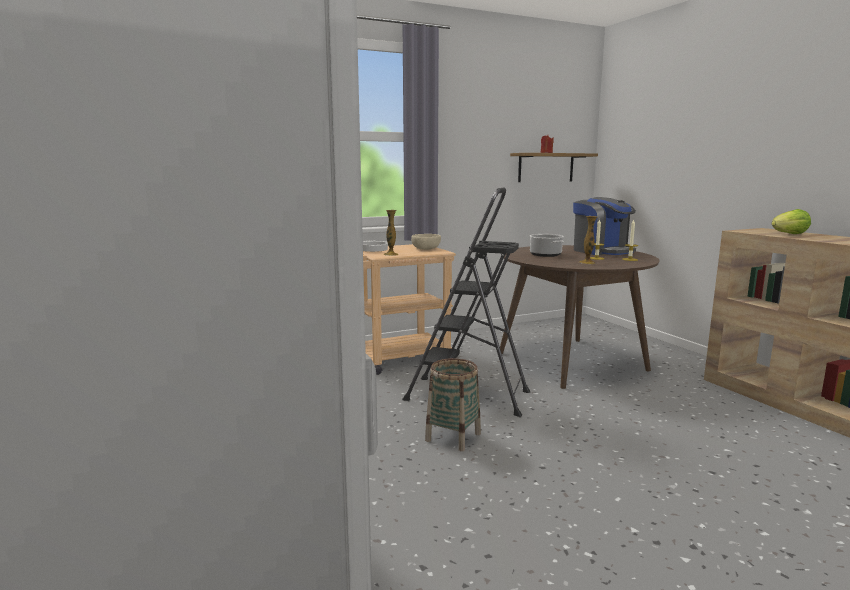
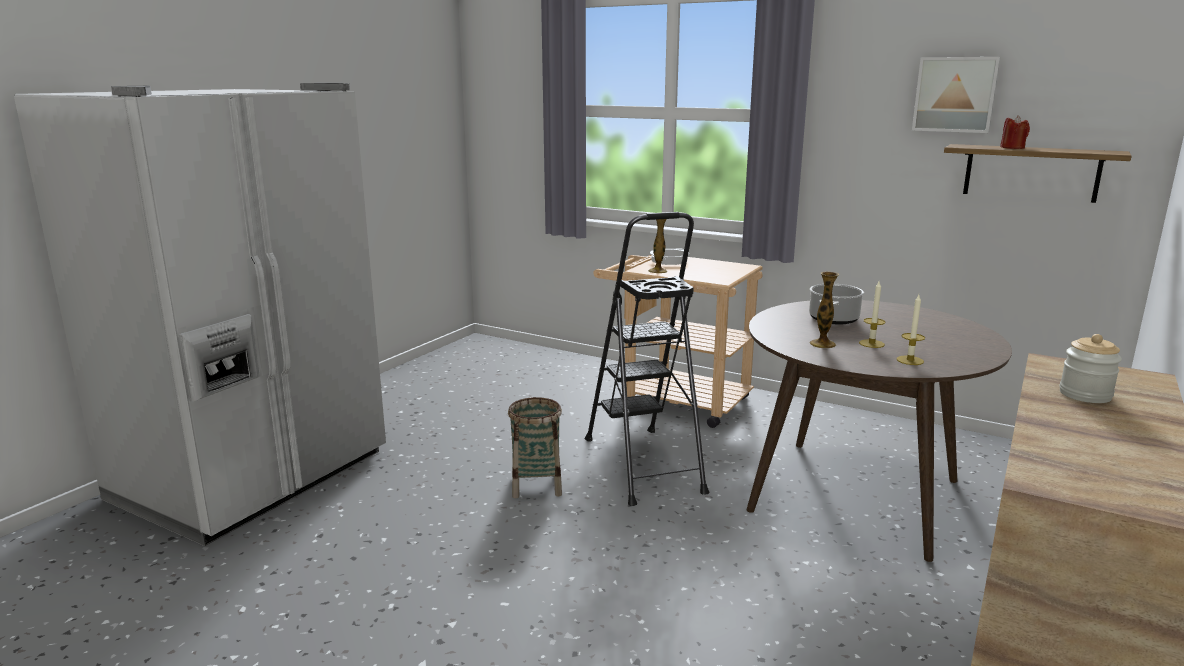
camera: 55 degrees right, 5 degrees up
beige bowl [411,234,441,250] -> none
coffee machine [573,197,636,255] -> none
lettuce [772,209,811,234] -> jar [1059,334,1122,403]
none -> picture [912,57,1001,133]

